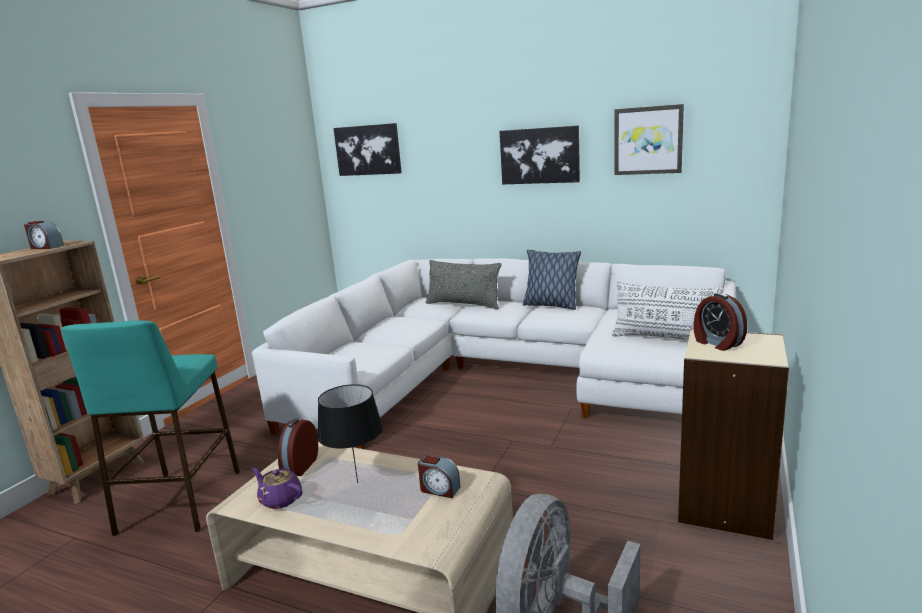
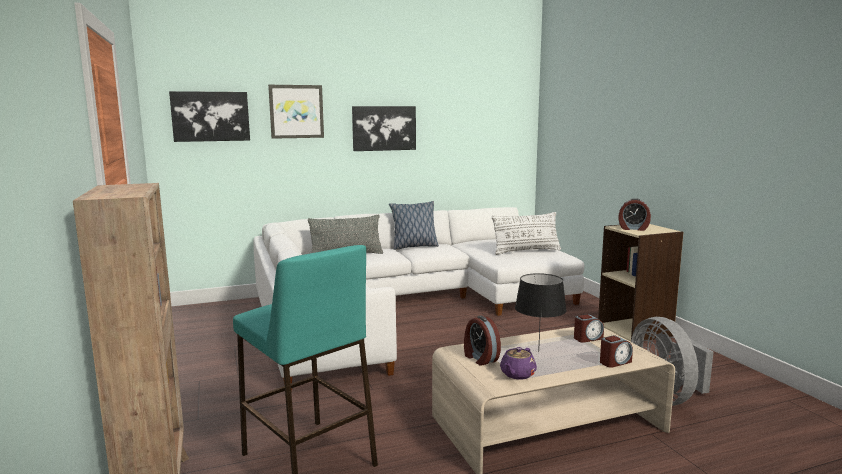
camera: 45 degrees left, 5 degrees down
alarm clock [24,221,64,249] -> alarm clock moved to [600,335,633,368]
purple teapot [252,468,302,509] -> purple teapot turned 45 degrees counterclockwise [500,347,537,379]
picture [614,104,684,175] -> picture moved to [268,85,324,139]

